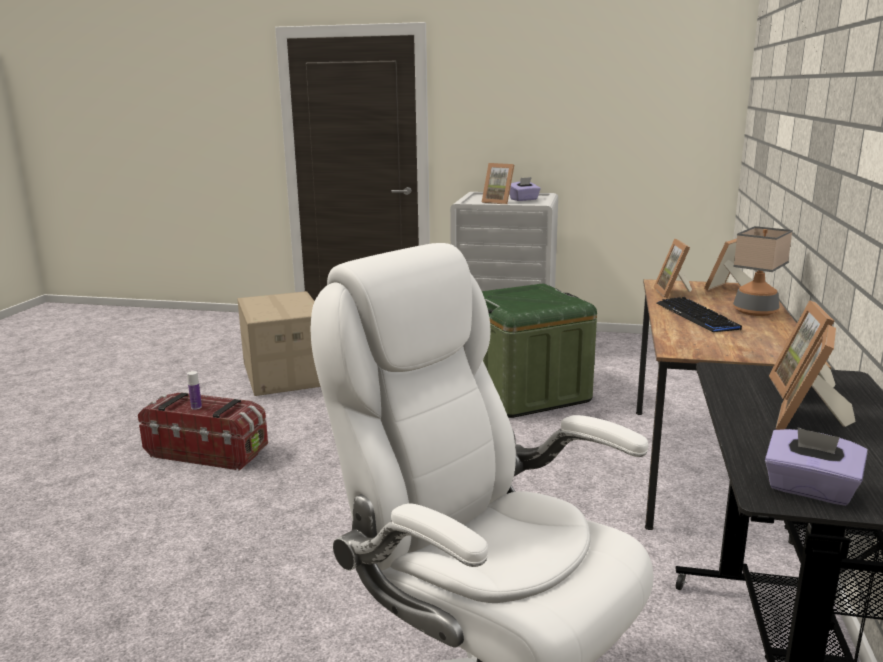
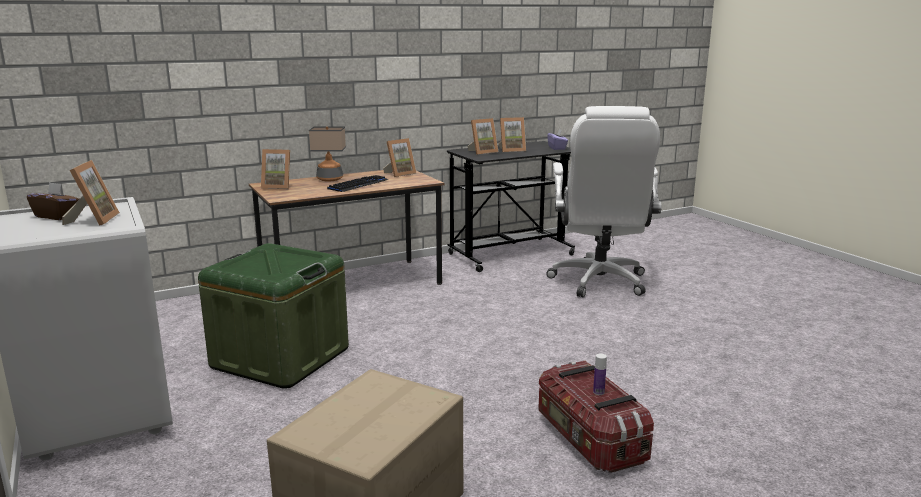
camera: 130 degrees left, 0 degrees up
purple tissue box [509,177,541,201] -> brown tissue box [27,182,79,220]
picture frame [654,238,692,298] -> picture frame moved to [383,138,416,177]

